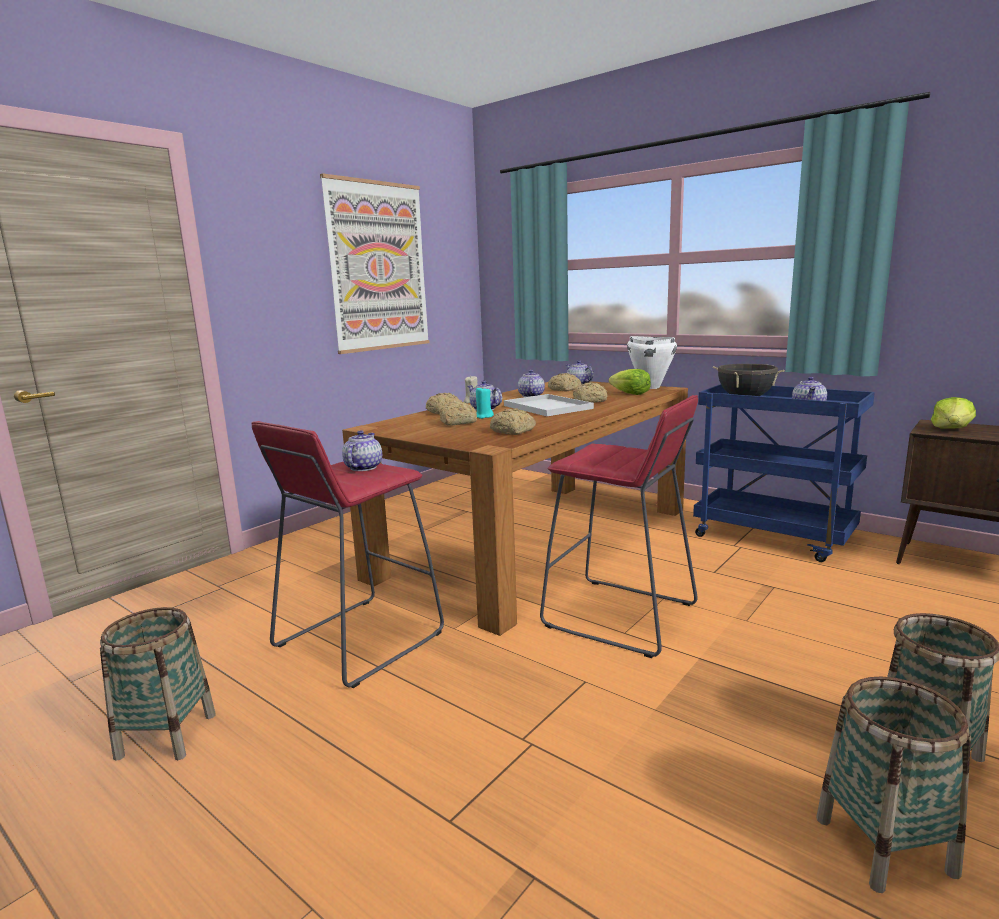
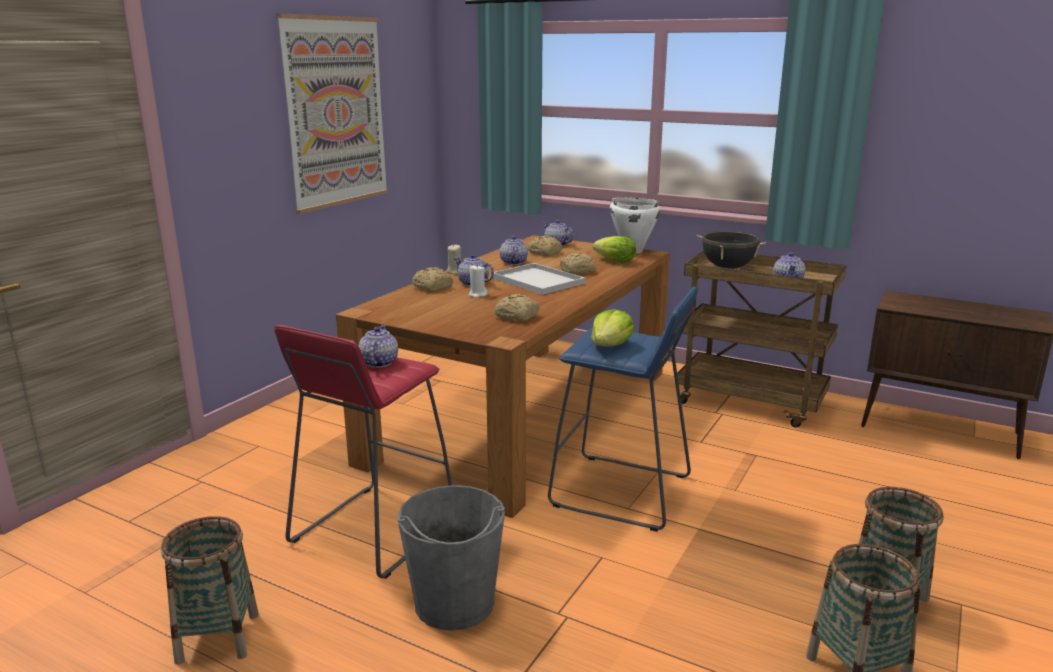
camera: 10 degrees left, 5 degrees up
bread [439,402,477,426] -> none
turquoise candle [476,386,494,419] -> white candle [469,265,488,298]
red stool [540,395,698,658] -> blue stool [548,287,698,532]
blue cart [693,384,875,562] -> brown cart [677,251,847,428]
lettuce [931,397,976,429] -> lettuce moved to [591,309,634,347]
none -> grey bucket [397,485,505,631]

